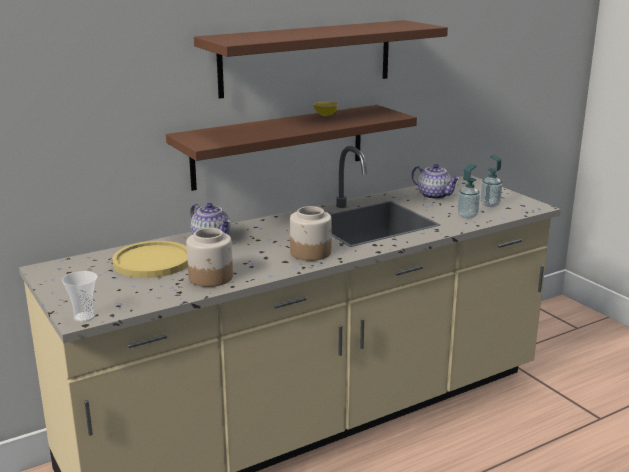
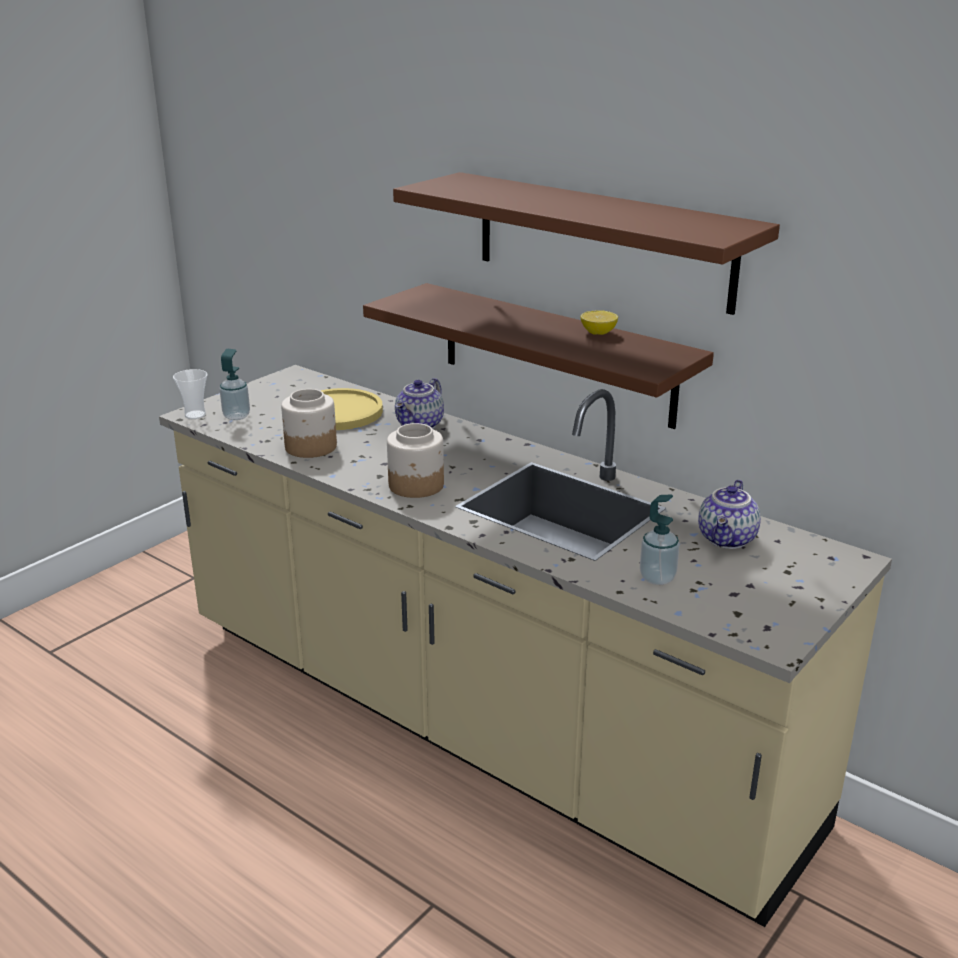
camera: 70 degrees right, 5 degrees up
soap dispenser [480,155,502,207] -> soap dispenser moved to [219,349,250,420]

